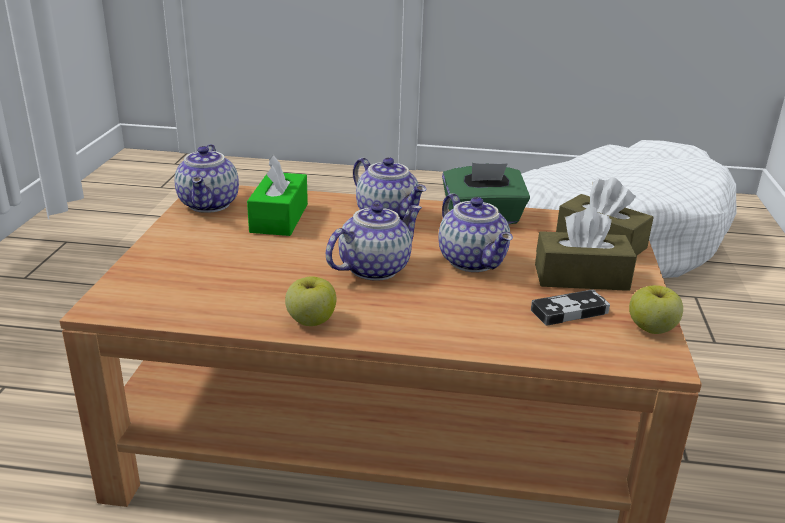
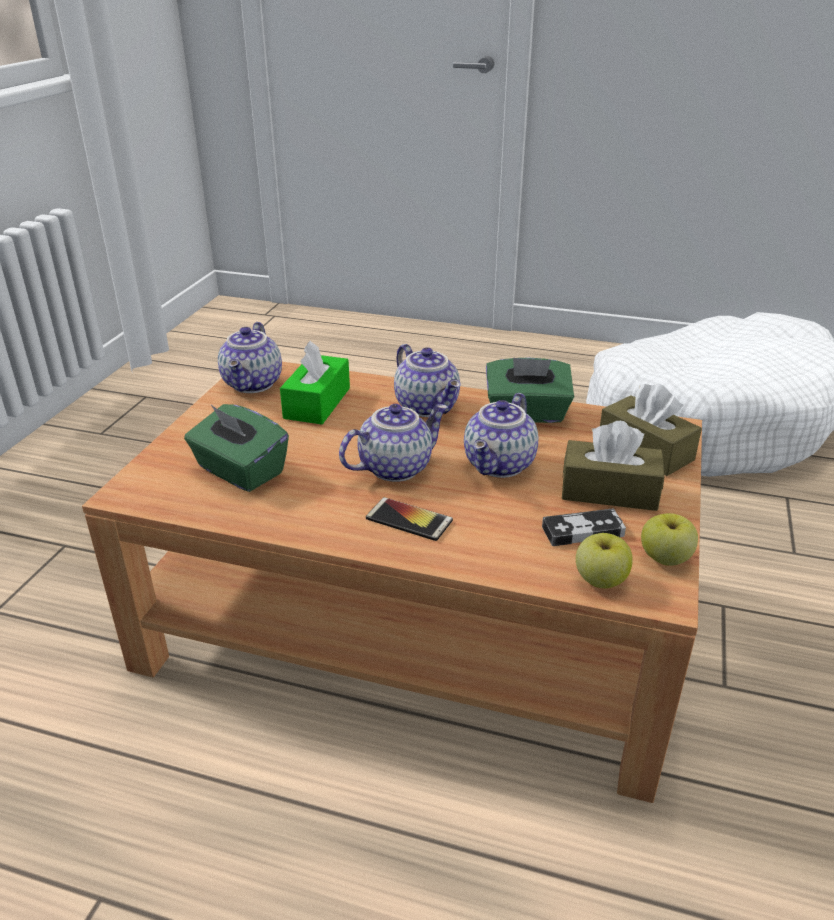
camera: 10 degrees right, 5 degrees up
apple [285,276,337,326] -> apple moved to [576,533,633,588]
teapot [438,193,513,272] -> teapot turned 45 degrees clockwise [464,393,538,478]
none -> green tissue box [184,404,289,492]
none -> phone [366,497,453,541]

